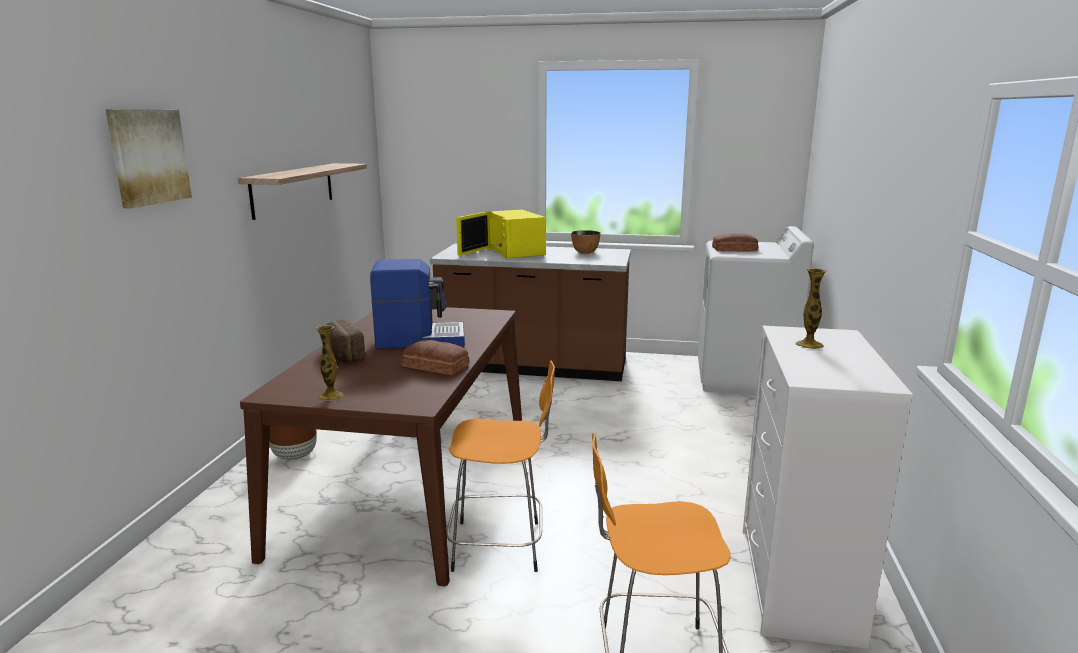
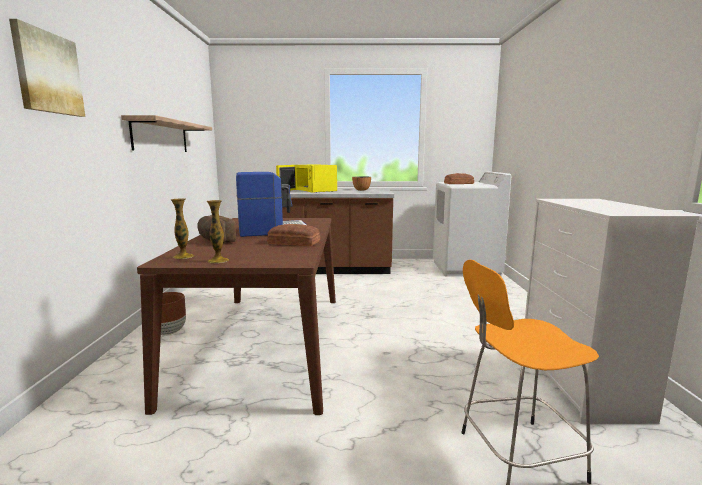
camera: 10 degrees left, 5 degrees down
orange stool [447,360,555,572] -> none
vase [795,268,827,349] -> vase moved to [170,198,194,259]

